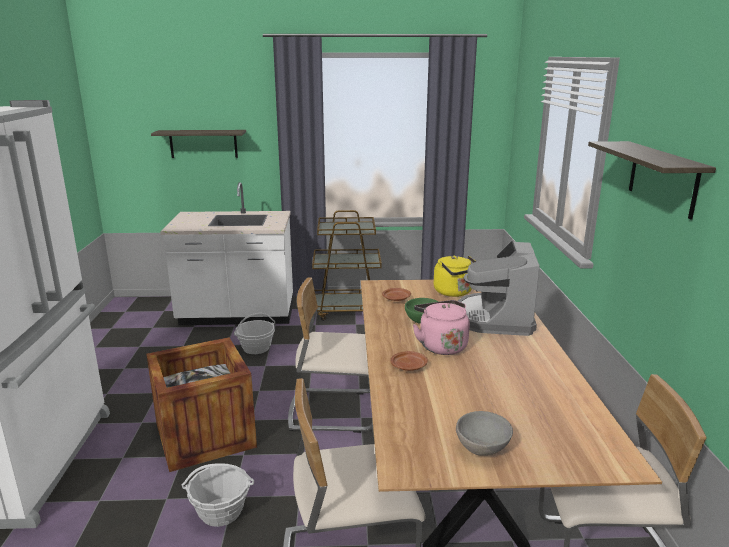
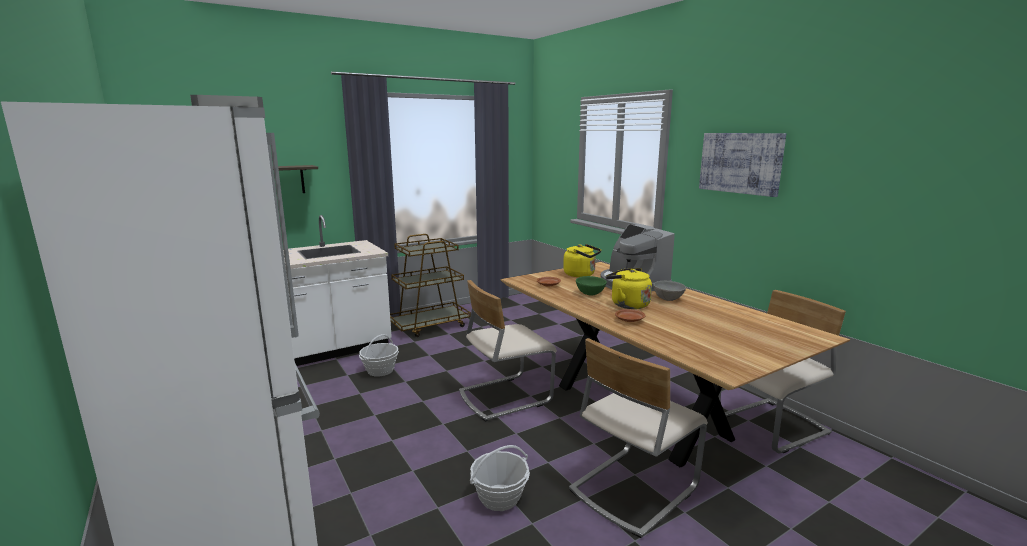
camera: 30 degrees left, 5 degrees down
crate [146,337,257,472] -> none
pink kettle [413,300,470,355] -> yellow kettle [605,268,652,309]
grey bowl [456,411,513,456] -> grey bowl moved to [653,281,686,301]
shelf [588,141,716,219] -> picture [699,133,786,197]

